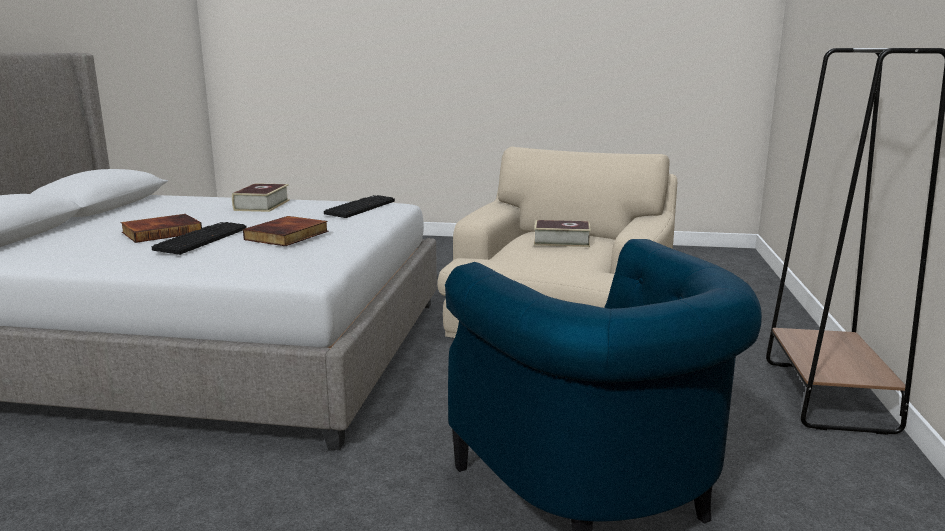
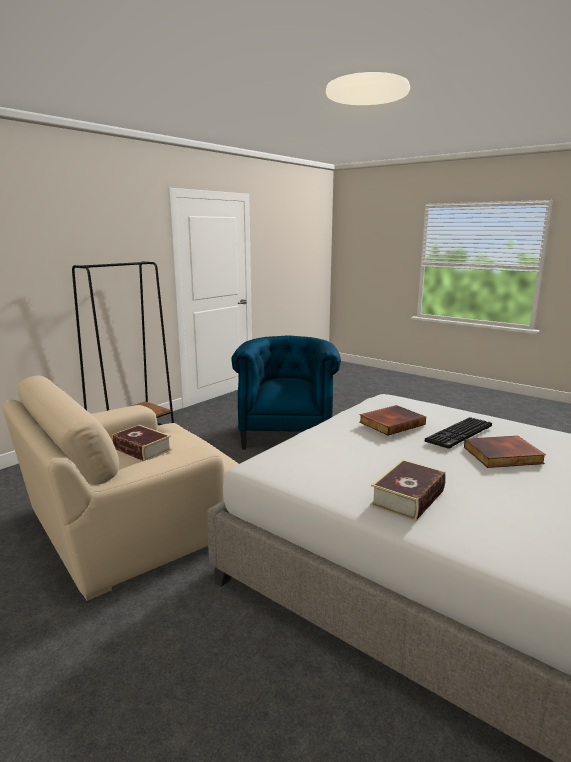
camera: 150 degrees left, 0 degrees up
keyboard [324,195,395,218] -> none

